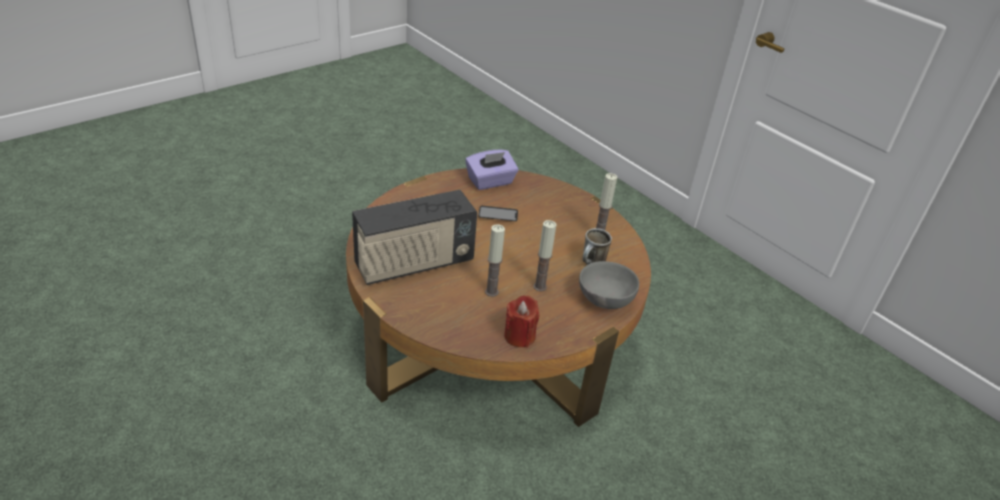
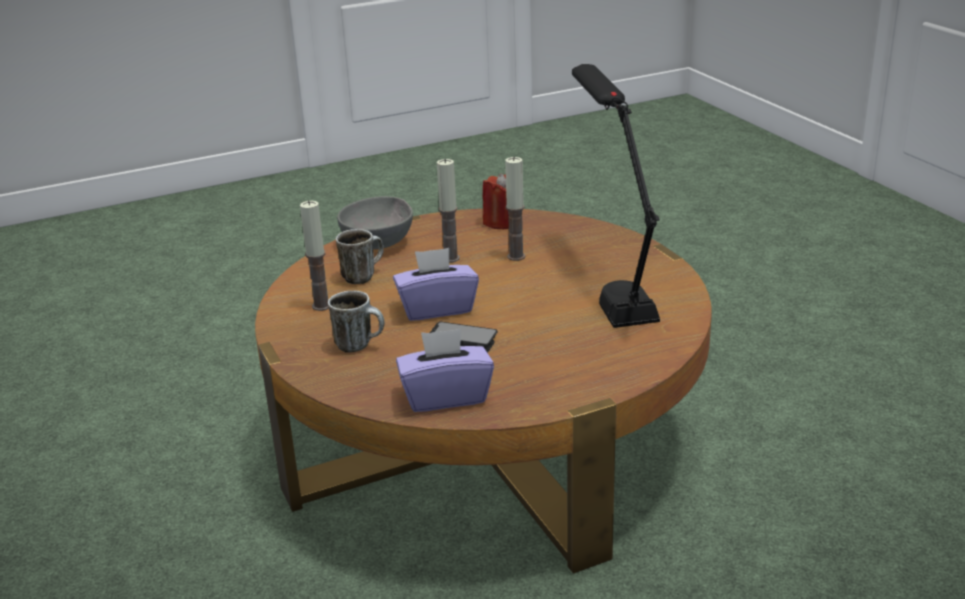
camera: 160 degrees left, 10 degrees down
radio [352,190,477,285] -> black table lamp [572,64,660,328]
none -> mug [328,290,384,353]
none -> purple tissue box [393,248,479,321]

